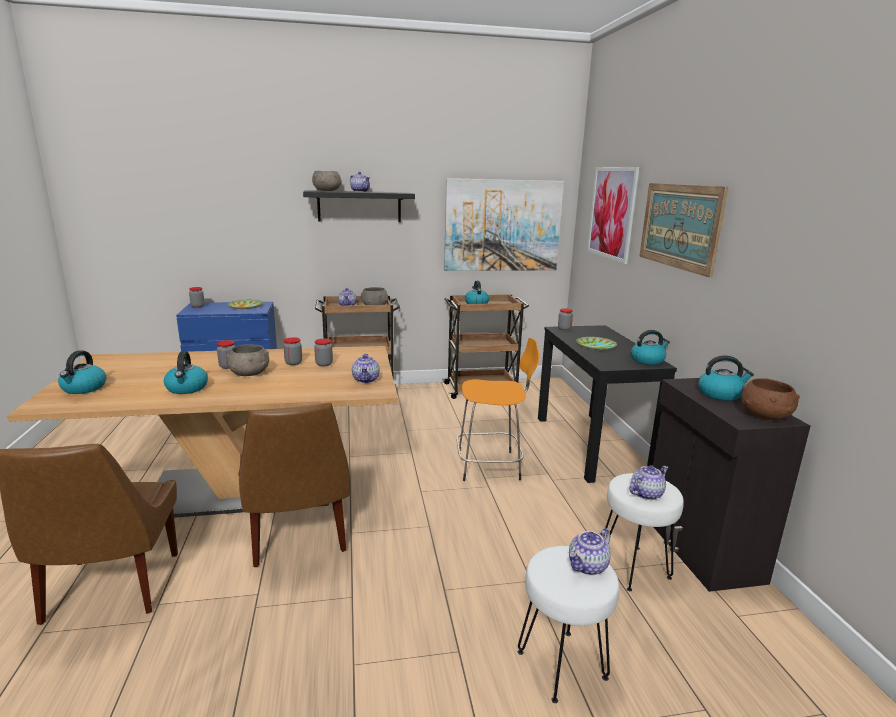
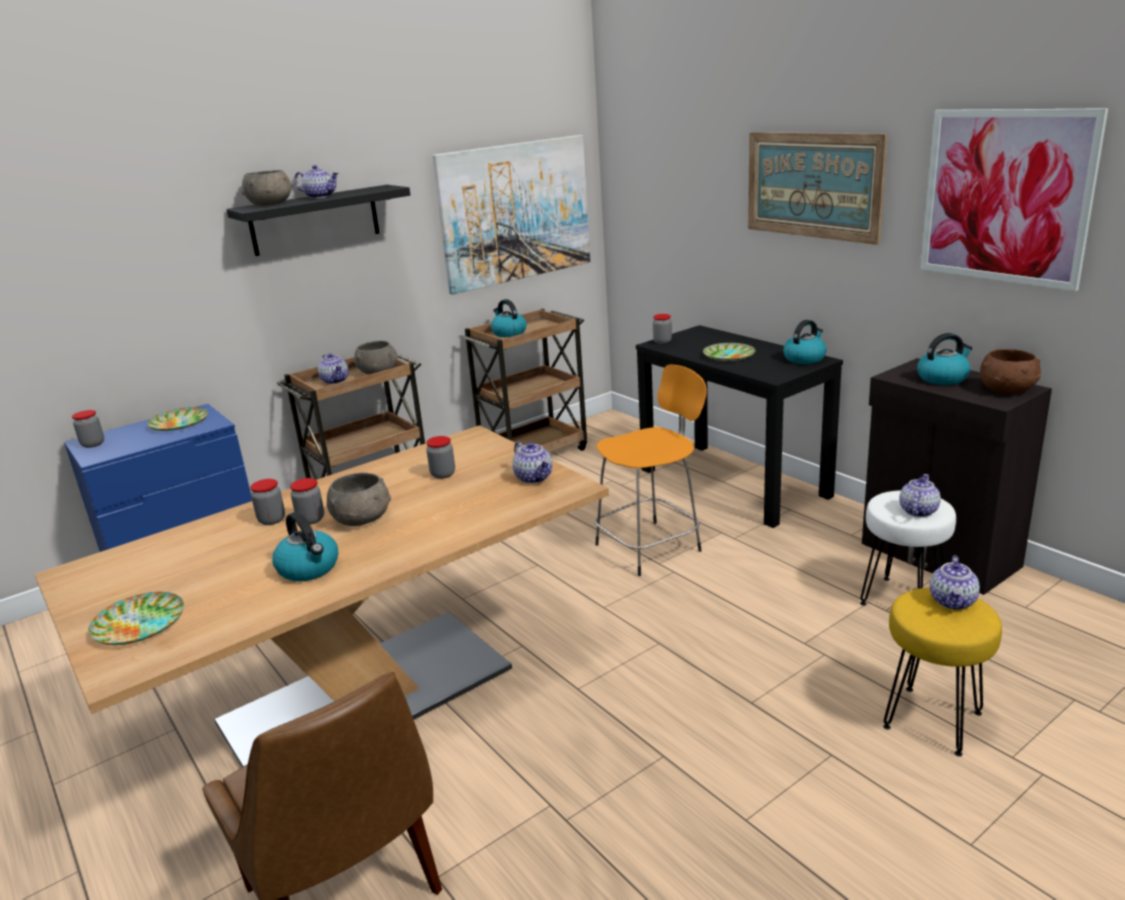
camera: 25 degrees left, 5 degrees up
kettle [58,351,106,394] -> plate [88,592,184,645]
brown chair [238,403,350,567] -> none
jar [284,337,302,365] -> jar moved to [250,479,285,525]
white stool [518,546,619,703] -> yellow stool [883,588,1002,757]
picture [587,167,640,264] -> picture moved to [921,108,1108,291]

